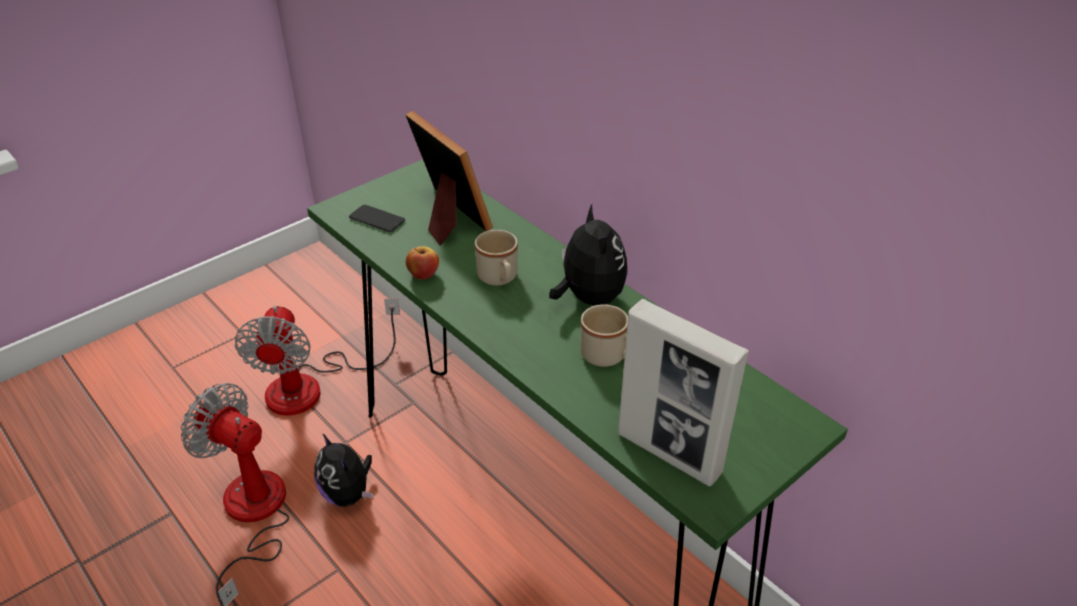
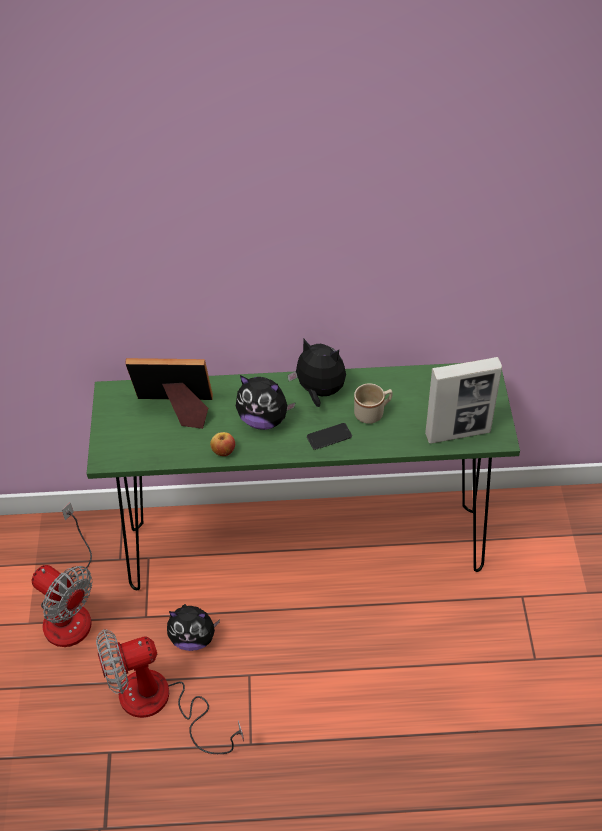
camera: 50 degrees left, 10 degrees up
phone [349,205,405,232] -> phone moved to [307,423,352,450]
beige mug [475,230,518,286] -> plush toy [236,375,296,430]

